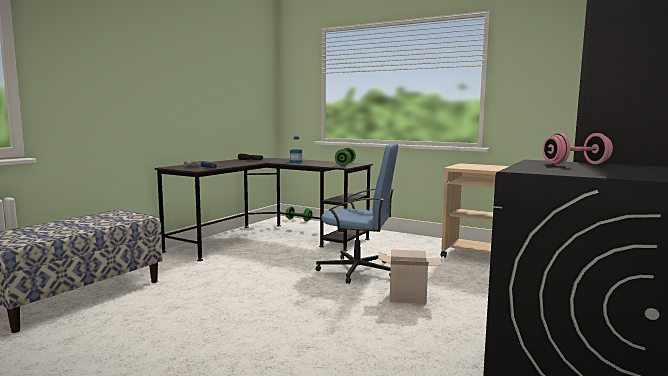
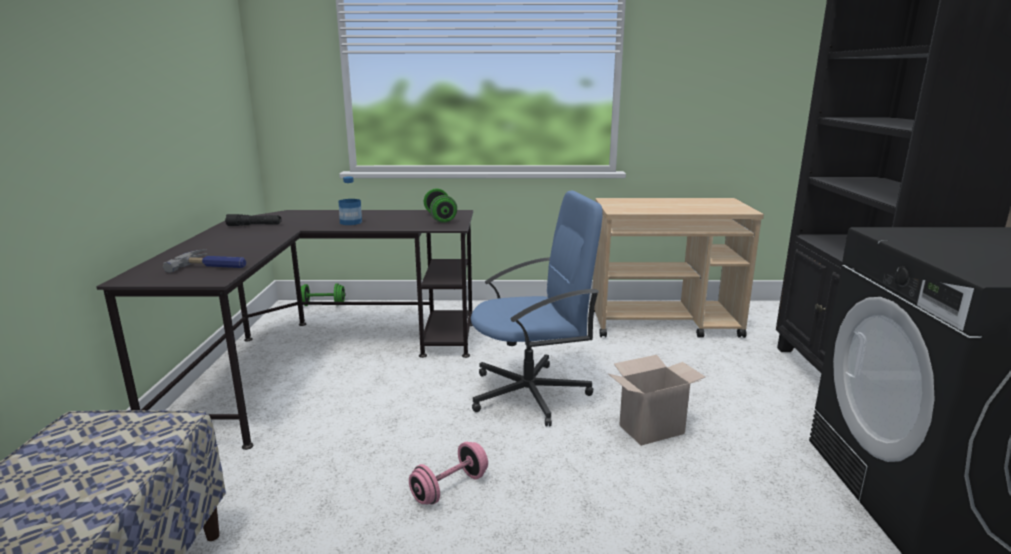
camera: 30 degrees left, 10 degrees up
pink dumbbell [542,133,613,165] -> pink dumbbell moved to [409,442,488,505]

